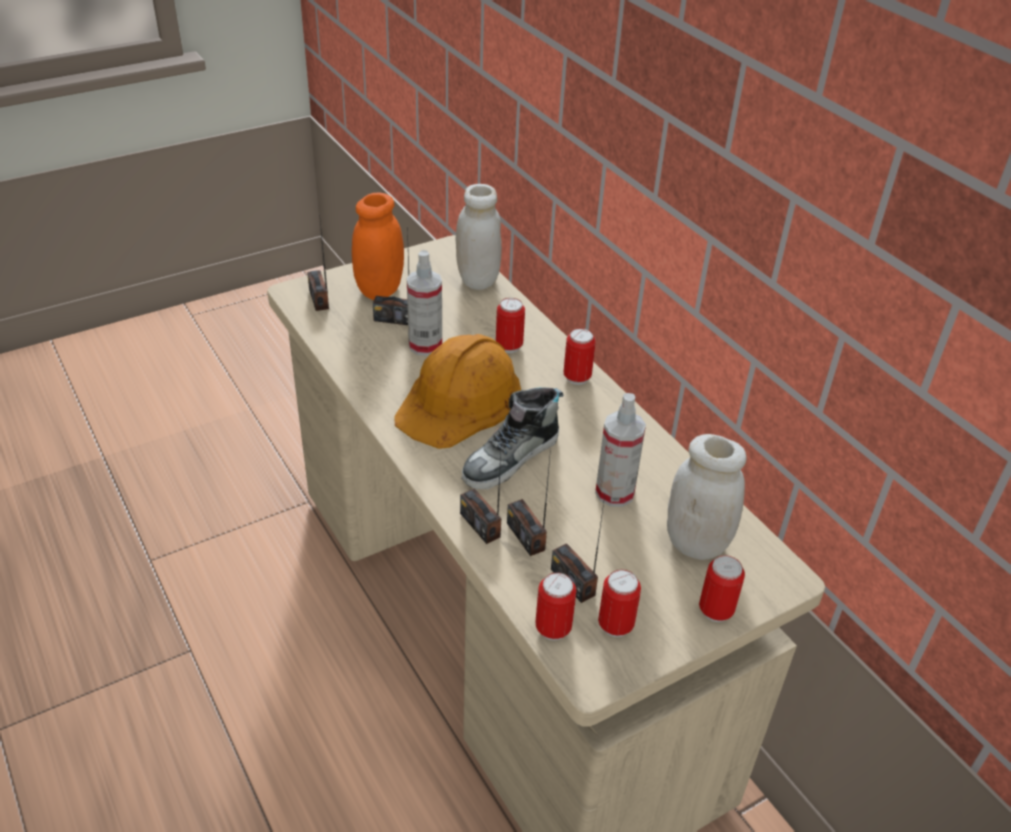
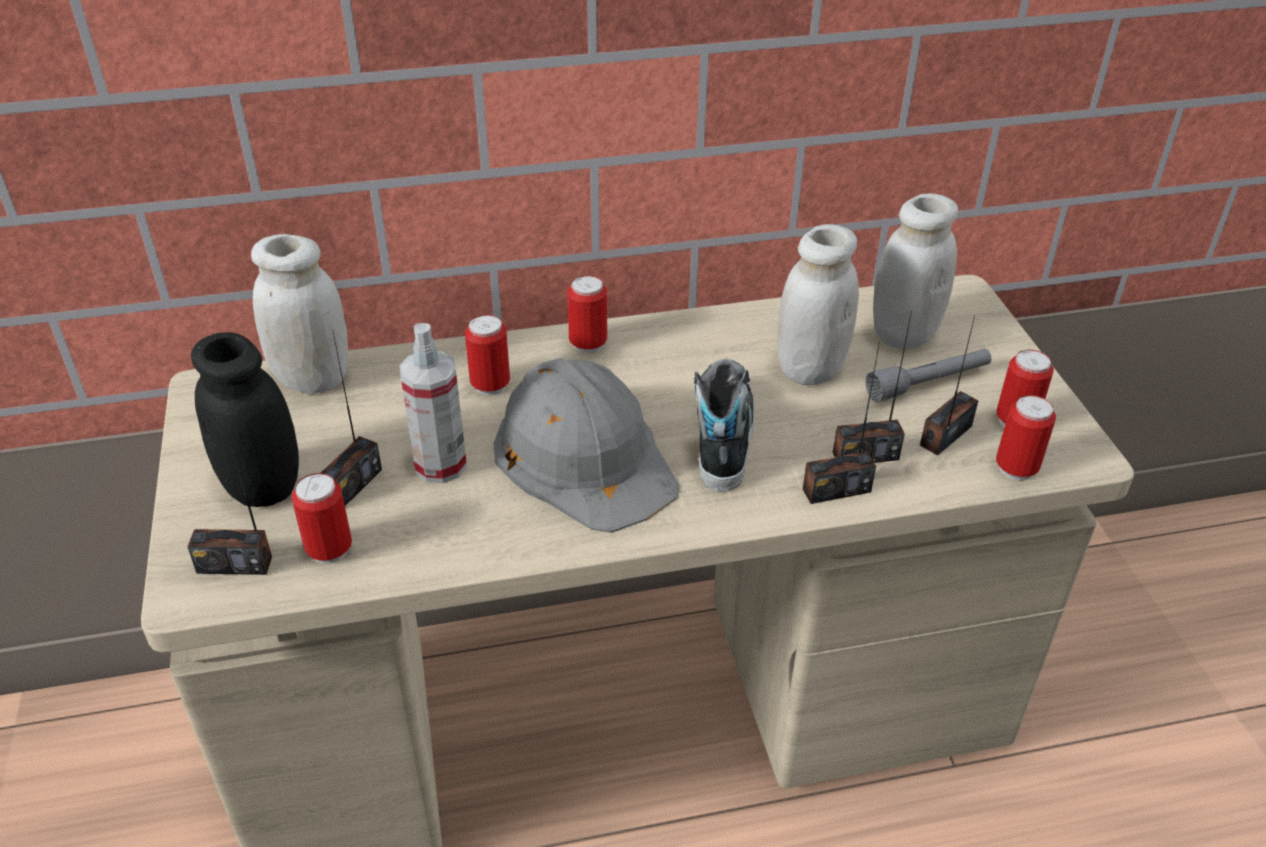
camera: 70 degrees left, 0 degrees up
orange jar [352,193,404,300] -> black jar [191,332,299,507]
orange hard hat [394,334,521,449] -> grey hard hat [493,358,679,533]
shoe [461,388,563,489] -> shoe turned 150 degrees counterclockwise [694,359,755,491]
radio [551,495,605,603] -> radio turned 150 degrees clockwise [920,315,979,456]
spray bottle [595,393,646,507] -> white jar [777,224,859,385]
can [699,555,745,622] -> can moved to [292,473,352,564]
none -> grey flashlight [865,349,991,402]

